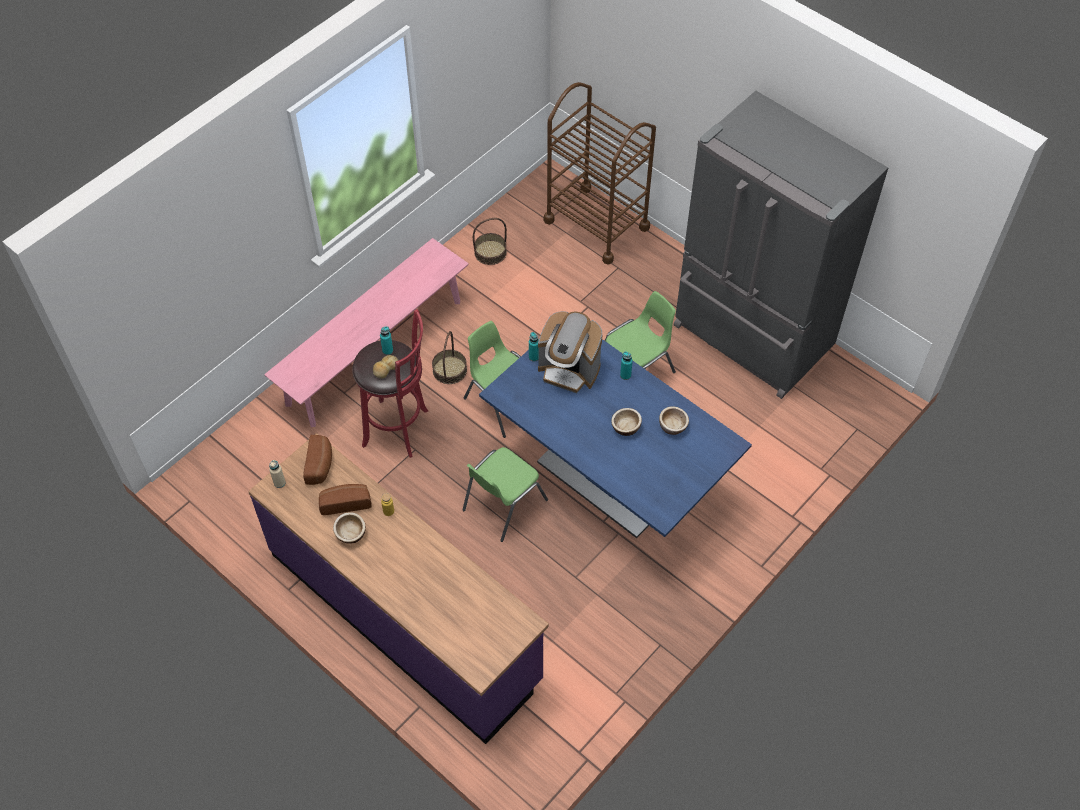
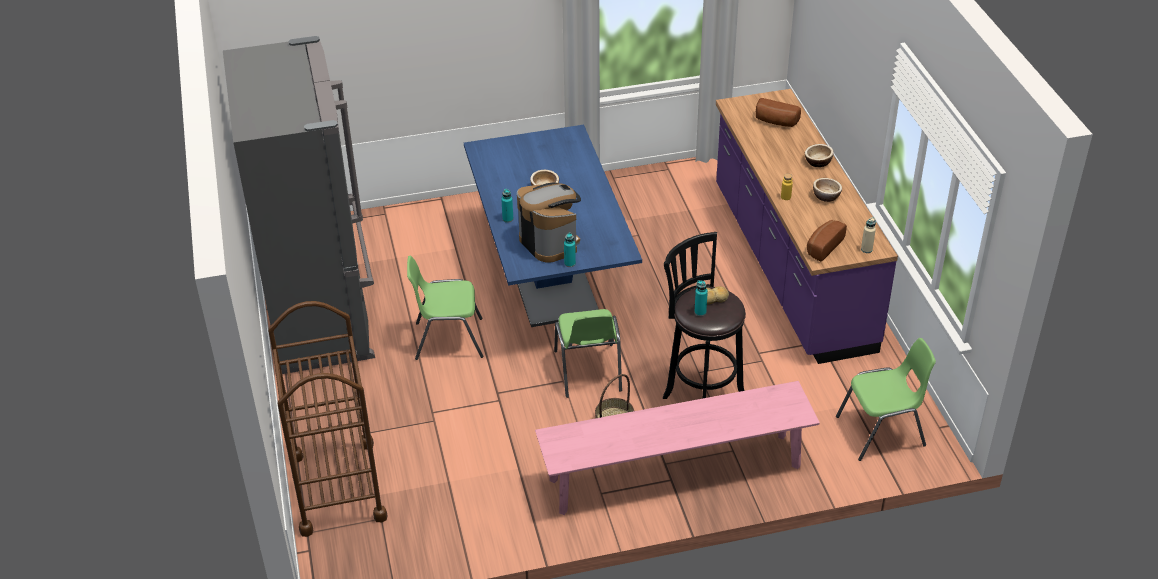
camera: 145 degrees left, 15 degrees down
bread [319,484,372,515] -> bread moved to [756,98,801,127]
red stool [352,309,428,458] -> black stool [663,232,746,399]
green chair [462,447,548,542] -> green chair moved to [836,338,936,461]
basket [473,218,507,265] -> none
bowl [659,406,689,435] -> bowl moved to [805,144,834,167]

